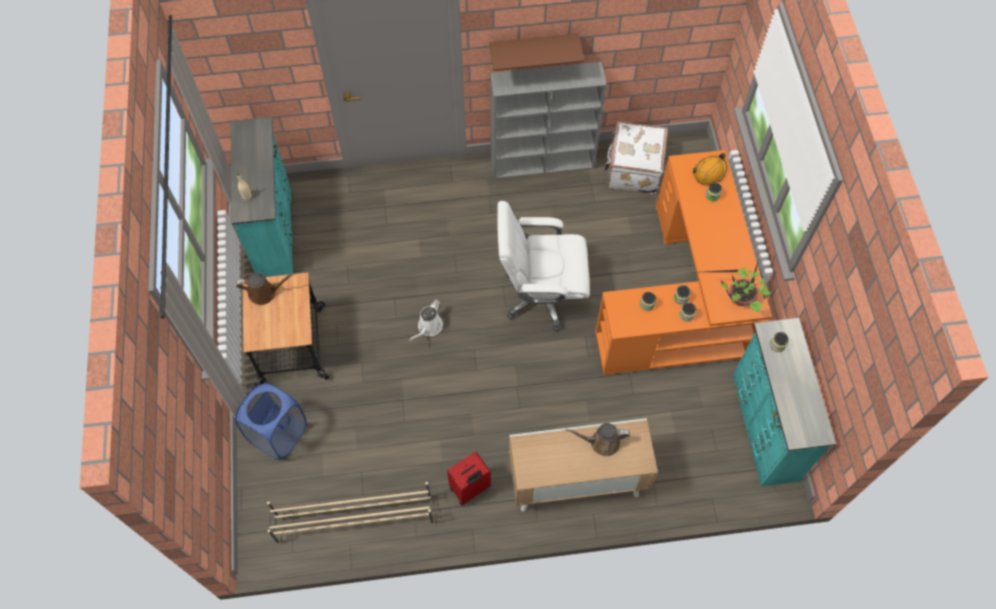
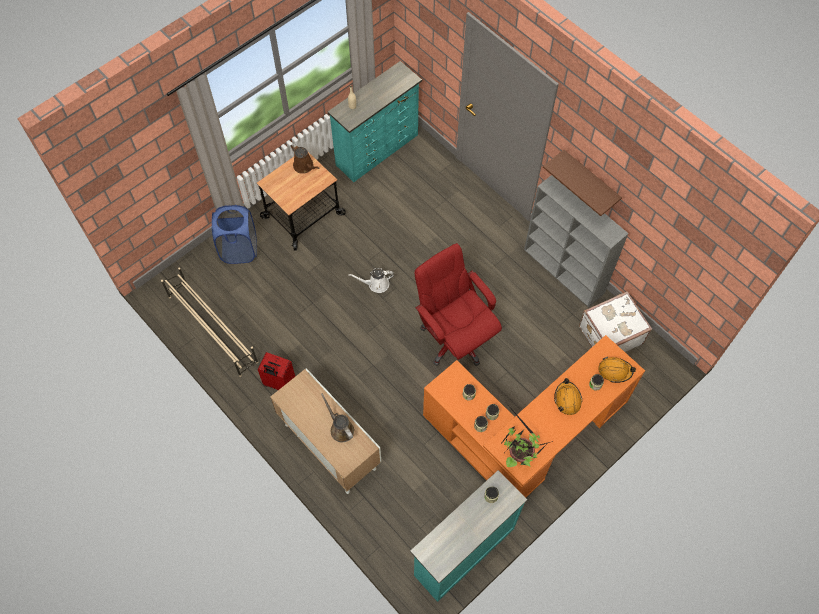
camera: 55 degrees right, 0 degrees up
white office chair [497,201,590,331] -> red office chair [414,243,502,366]
none -> orange hard hat [554,378,582,415]

